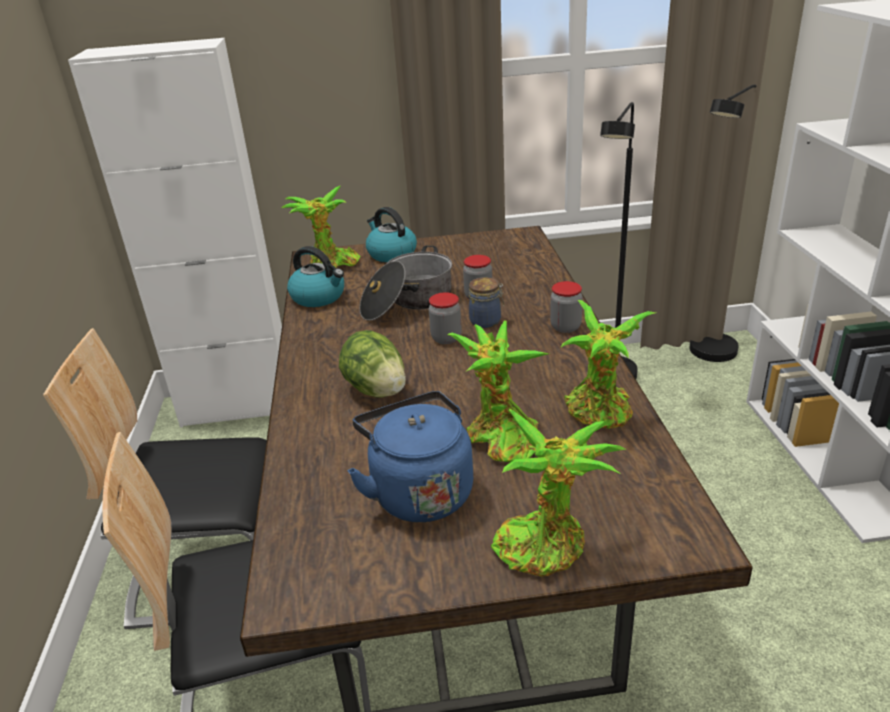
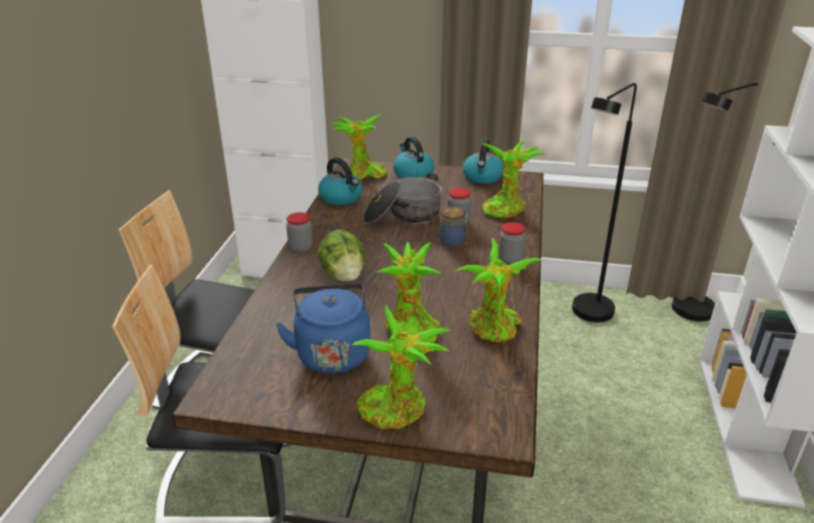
camera: 15 degrees right, 0 degrees up
jar [429,292,462,344] -> jar moved to [286,212,313,253]
none -> kettle [463,139,504,184]
none -> potted plant [483,141,546,218]

